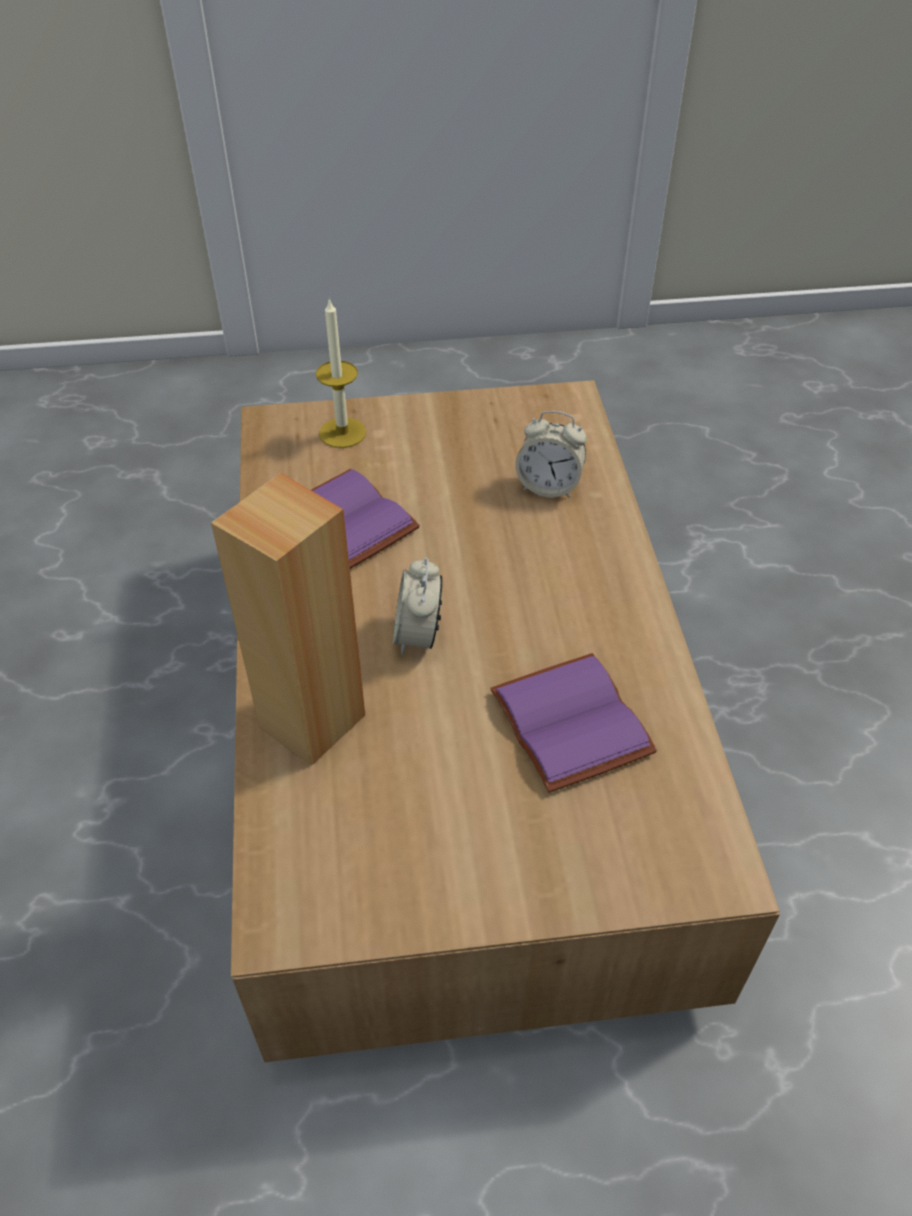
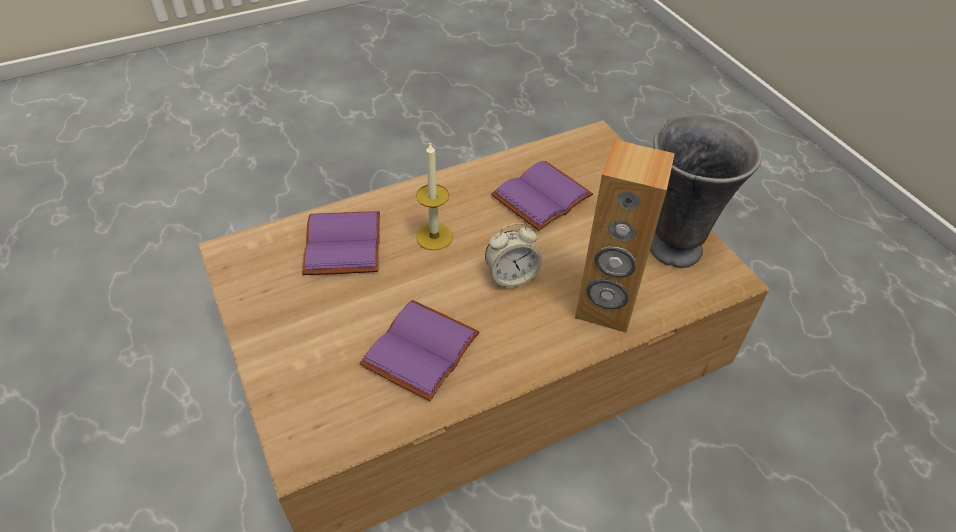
camera: 110 degrees left, 0 degrees up
candle [316,298,366,448] -> candle moved to [416,142,453,251]
alarm clock [515,411,587,498] -> purple book [302,211,380,275]
none -> grey vase [650,112,762,268]

